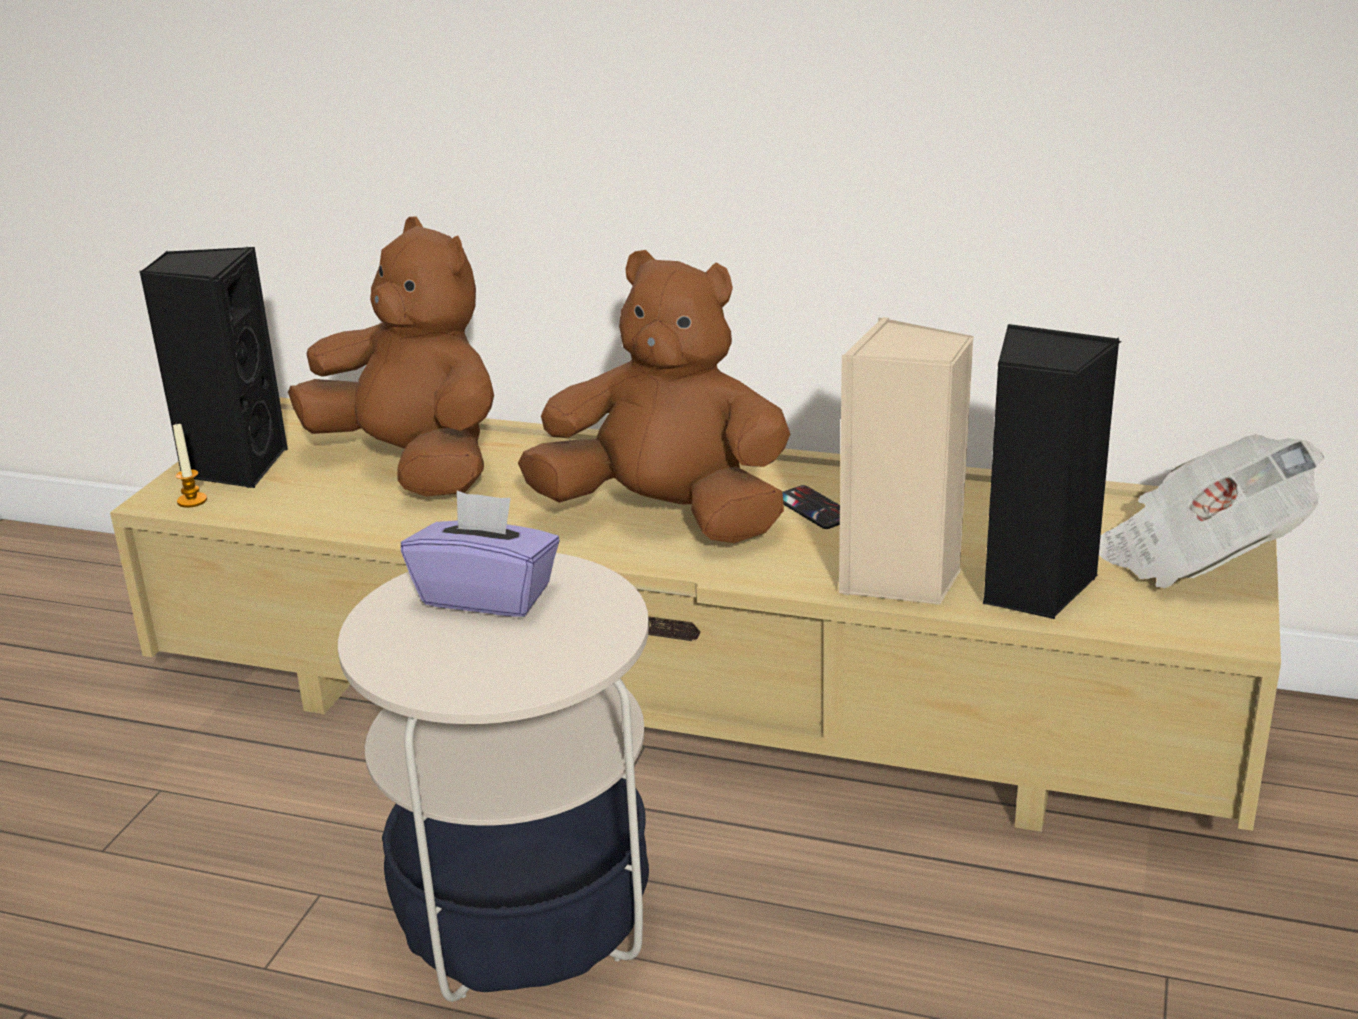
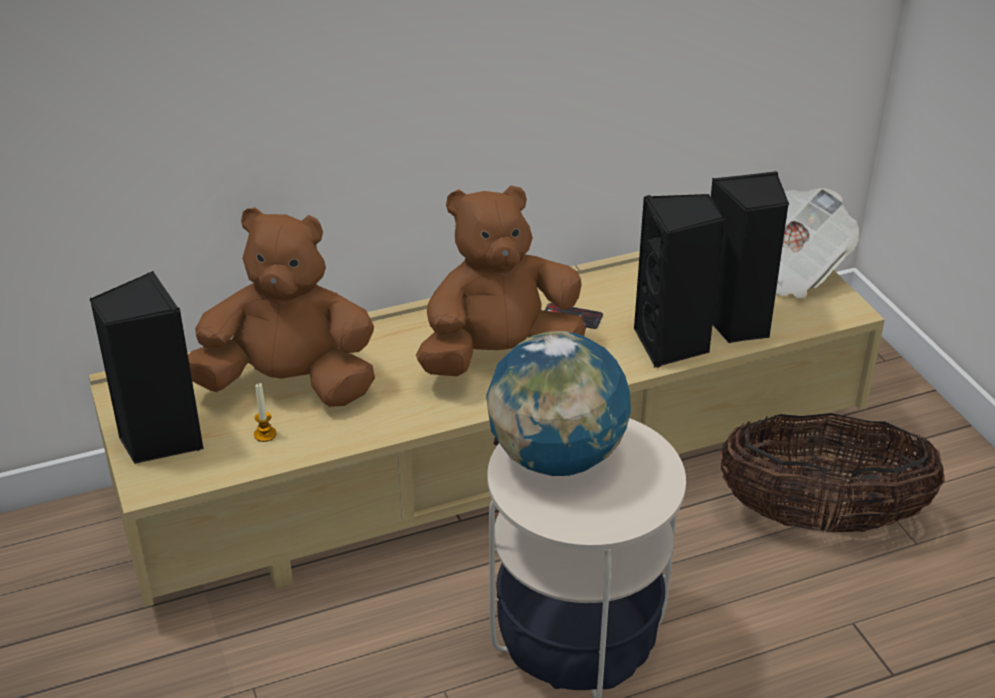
camera: 40 degrees left, 10 degrees up
candle [173,422,207,508] -> candle moved to [254,383,277,442]
purple tissue box [401,491,560,617] -> globe [486,331,631,476]
beige speaker [839,317,974,605] -> black speaker [634,194,725,368]
none -> basket [720,413,945,532]

